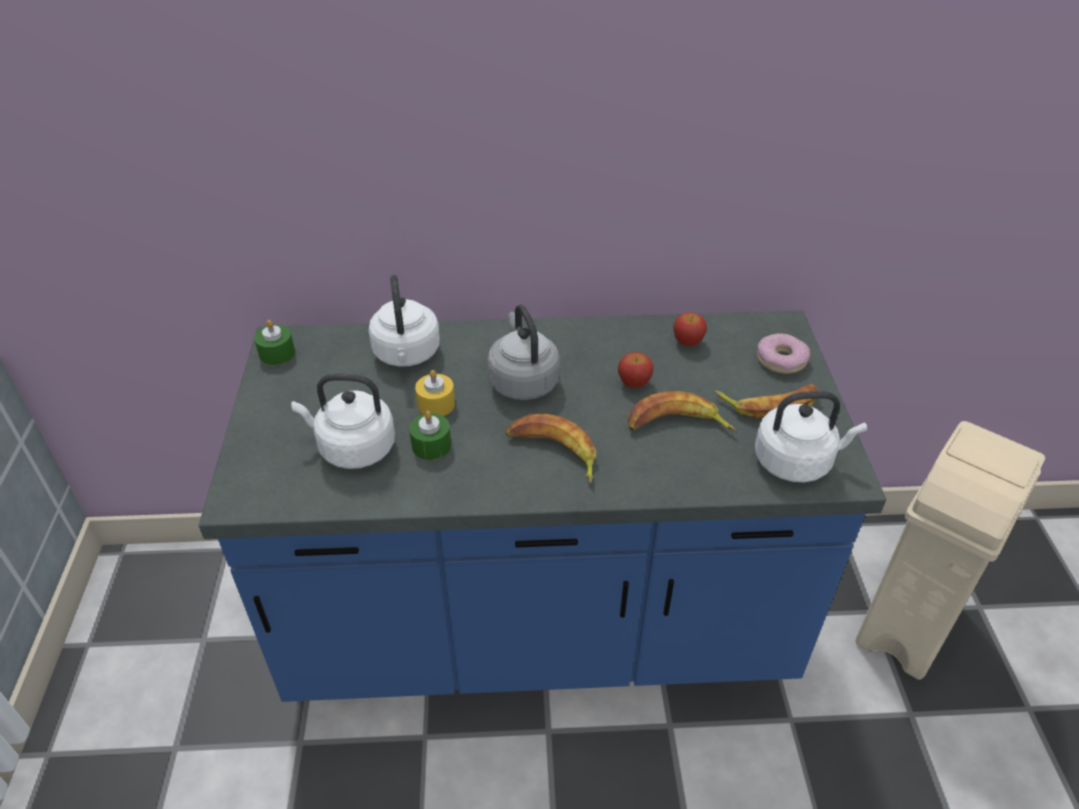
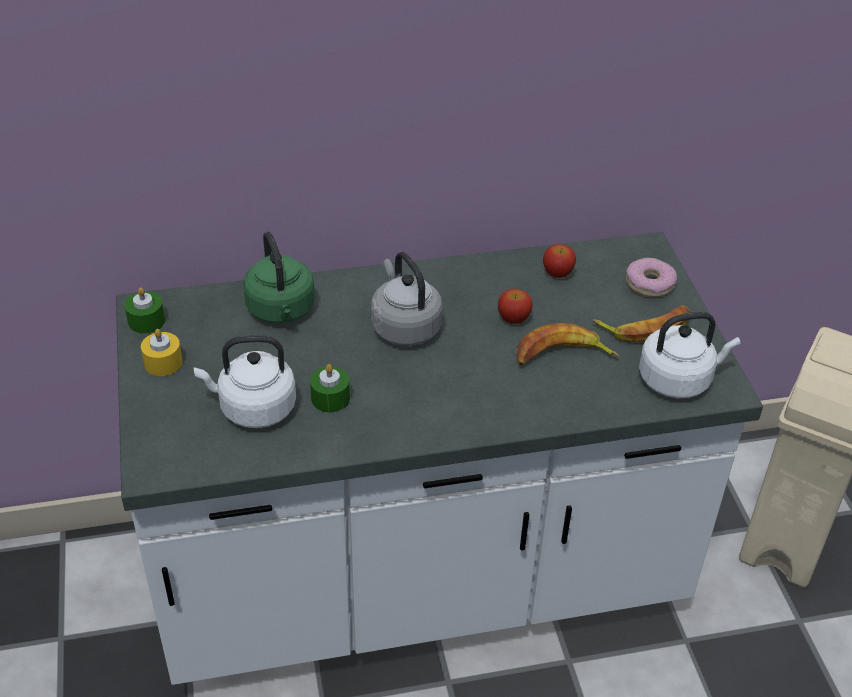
camera: 10 degrees left, 0 degrees up
blue counter [199,310,886,702] -> white counter [116,232,763,685]
white kettle [368,275,440,366] -> green kettle [243,232,315,323]
yellow candle [415,370,455,416] -> yellow candle moved to [141,329,183,376]
banana [506,414,596,483] -> none

